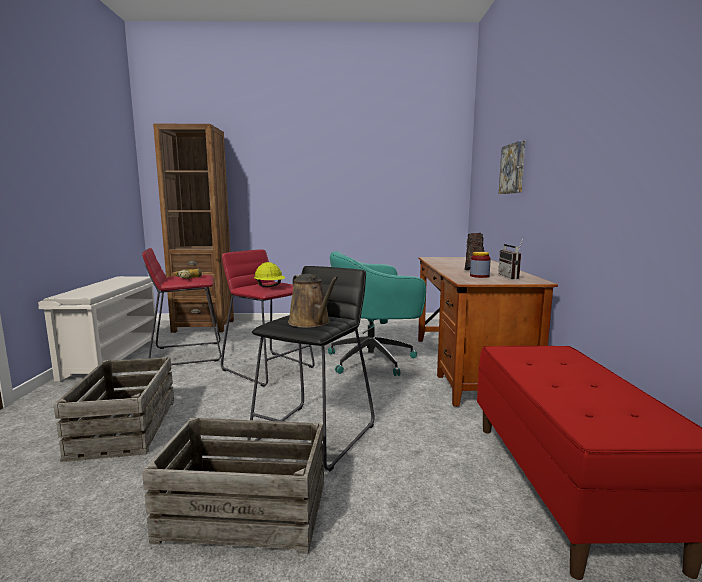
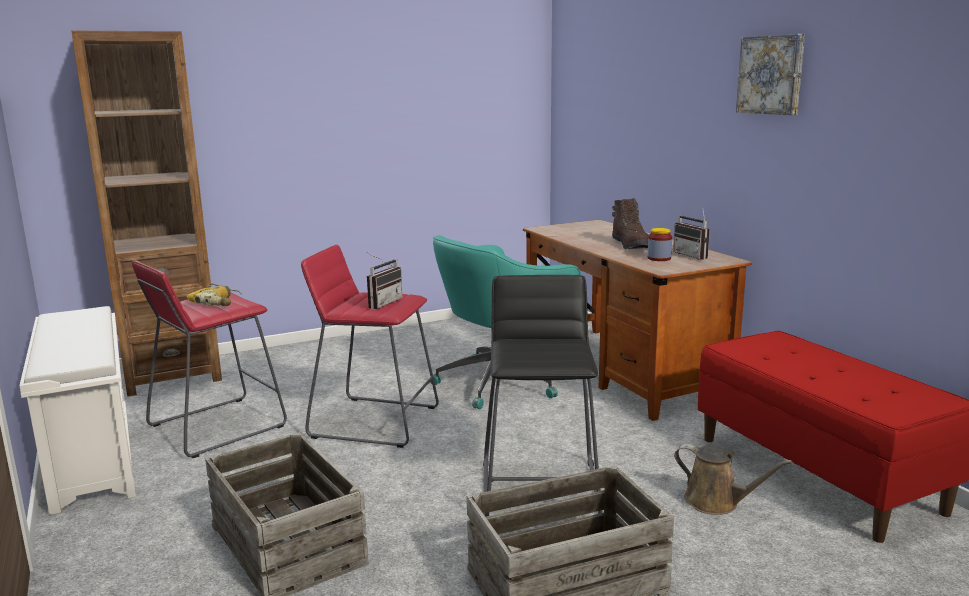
camera: 25 degrees left, 5 degrees up
yellow hard hat [254,262,286,287] -> radio [366,252,403,309]
brown watering can [288,274,339,328] -> brown watering can moved to [674,444,793,515]
picture [499,141,525,194] -> picture moved to [736,34,805,115]

